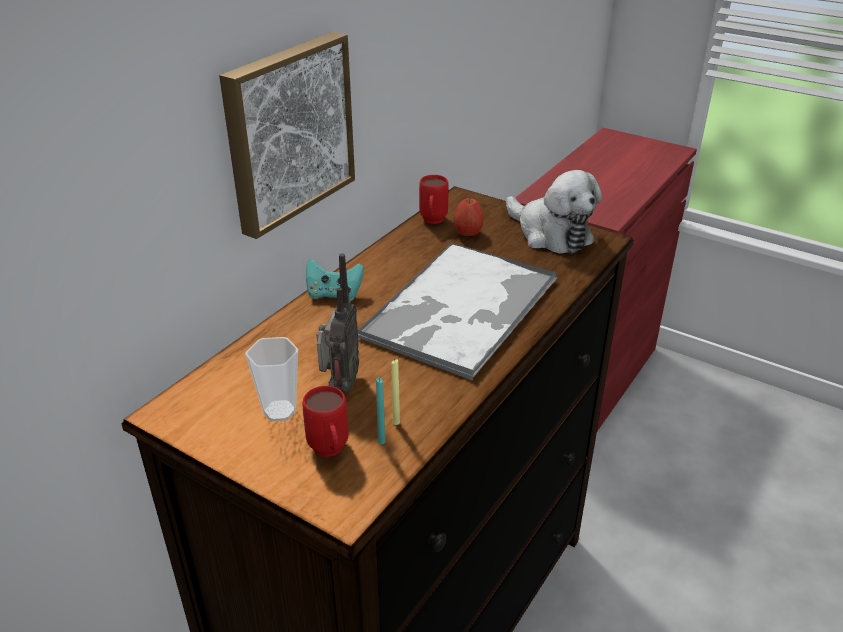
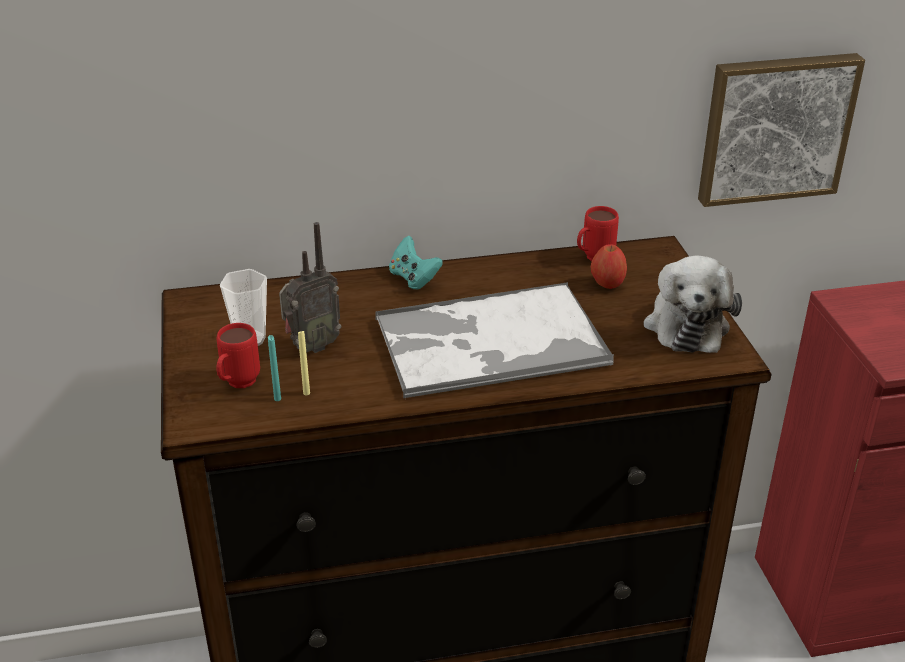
camera: 45 degrees right, 0 degrees up
picture [219,32,355,239] -> picture moved to [698,53,865,207]

